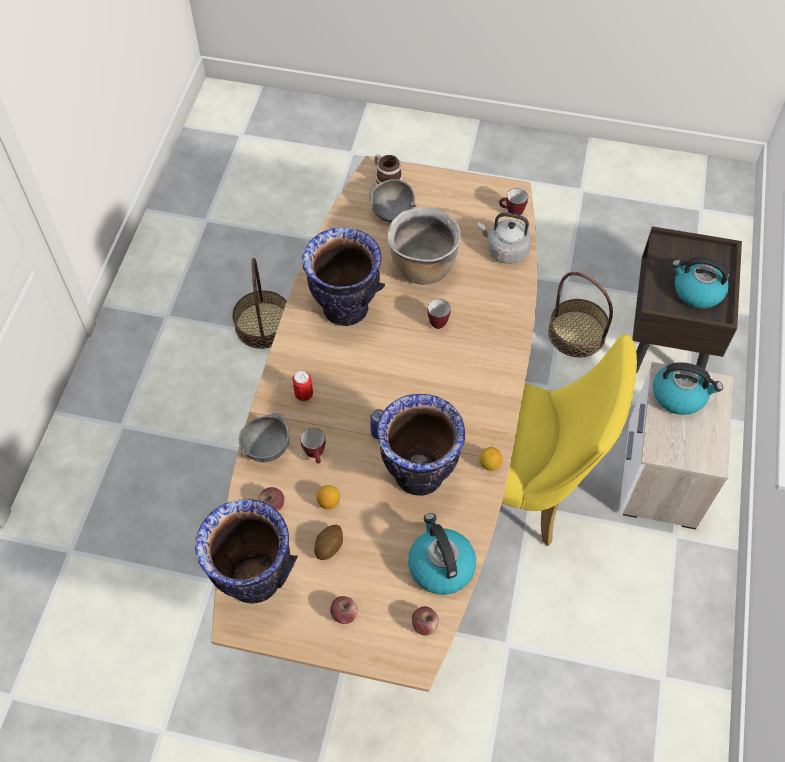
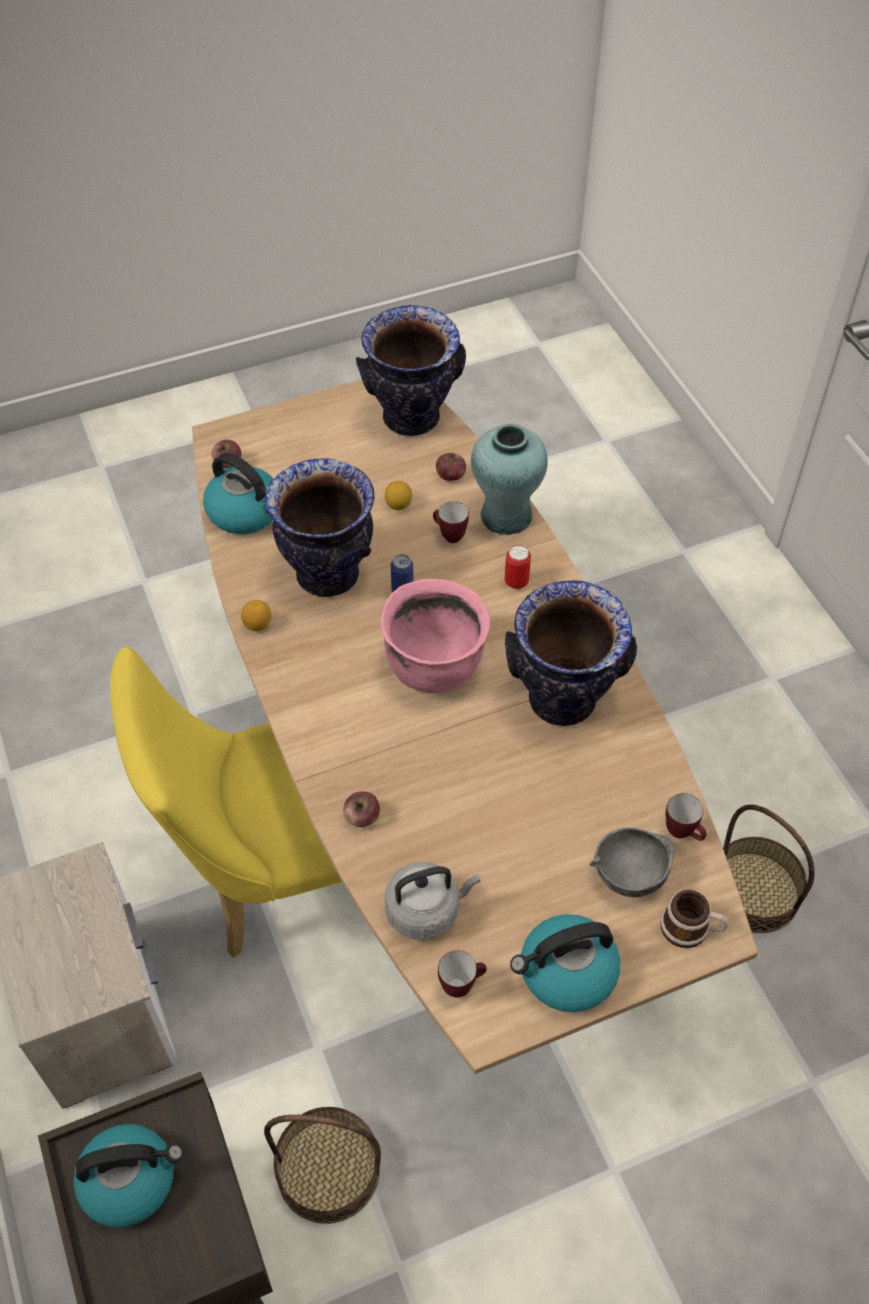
camera: 145 degrees right, 5 degrees down
grey bowl [239,413,290,462] -> turquoise vase [471,424,548,535]
potato [314,525,343,560] -> none
apple [330,596,358,624] -> apple moved to [343,791,380,827]
brown cooking pot [387,207,461,285] -> none
mug [427,299,451,329] -> mug moved to [666,793,707,841]
kettle [653,362,723,415] -> kettle moved to [510,914,620,1012]
none -> pink cooking pot [380,579,491,693]

